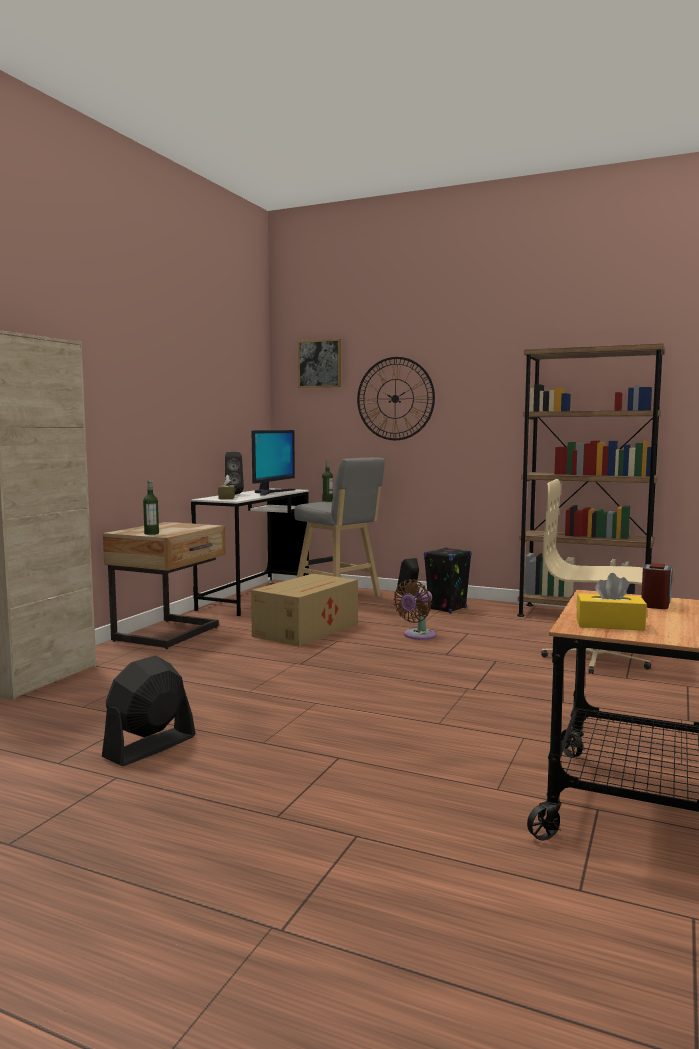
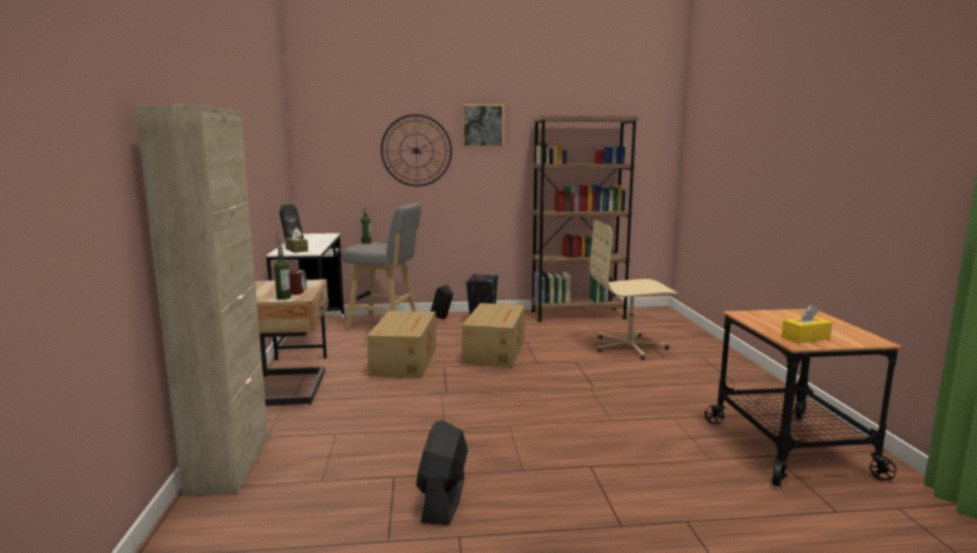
camera: 30 degrees left, 5 degrees up
monitor [252,430,295,496] -> none
picture [298,339,341,388] -> picture moved to [462,104,504,147]
brown fan [393,579,436,640] -> cardboard box [462,303,525,368]
alarm clock [641,563,673,609] -> alarm clock moved to [289,269,307,295]

